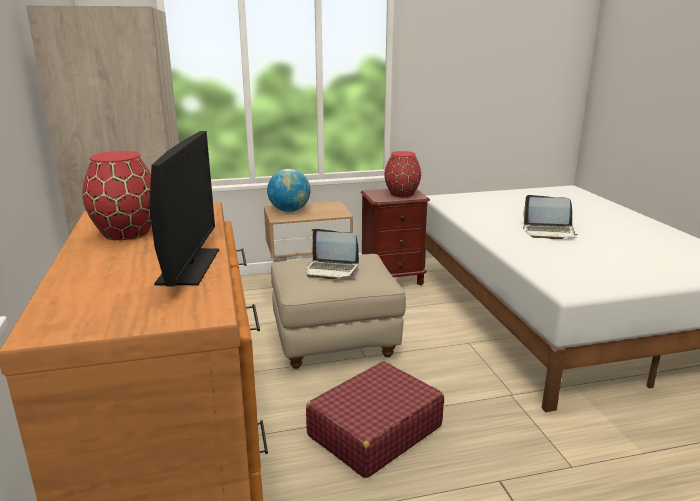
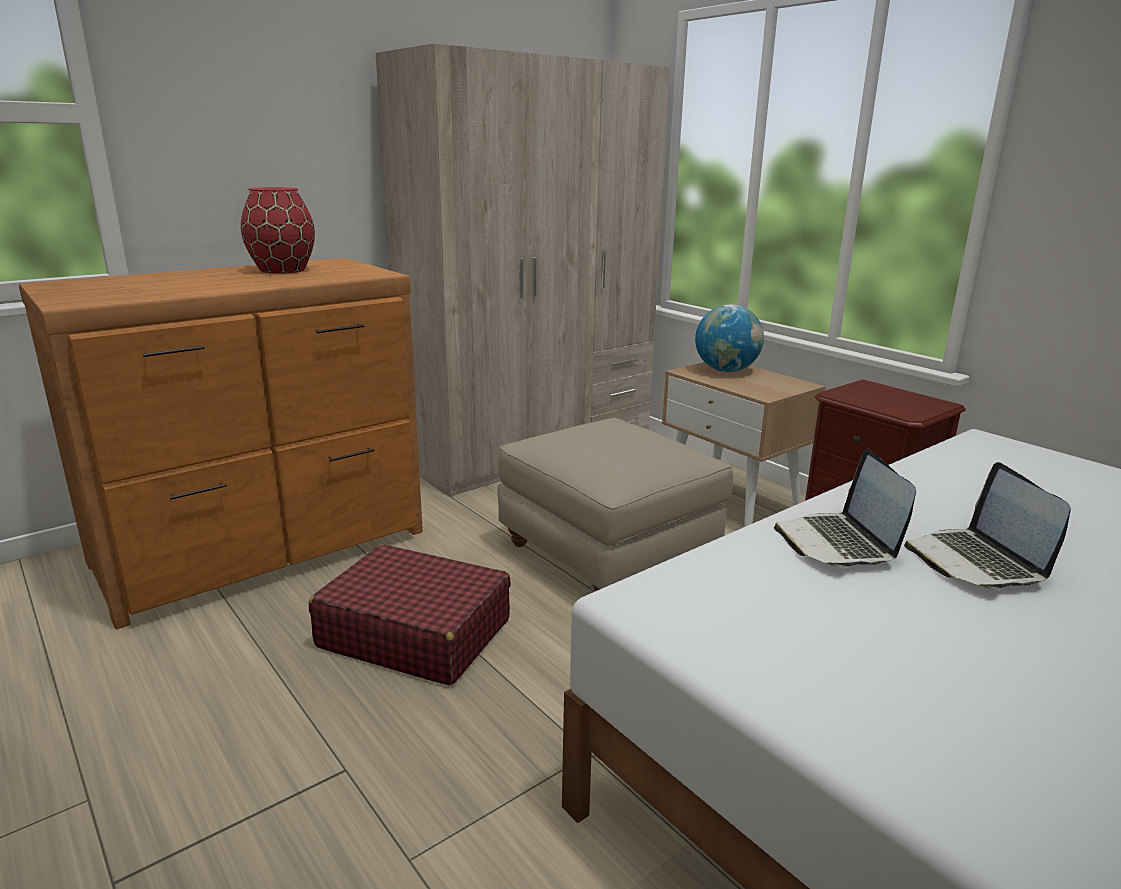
camera: 65 degrees right, 0 degrees up
monitor [149,131,219,287] -> none
laptop [307,229,359,279] -> laptop moved to [774,449,916,568]
red vase [384,151,421,197] -> none

